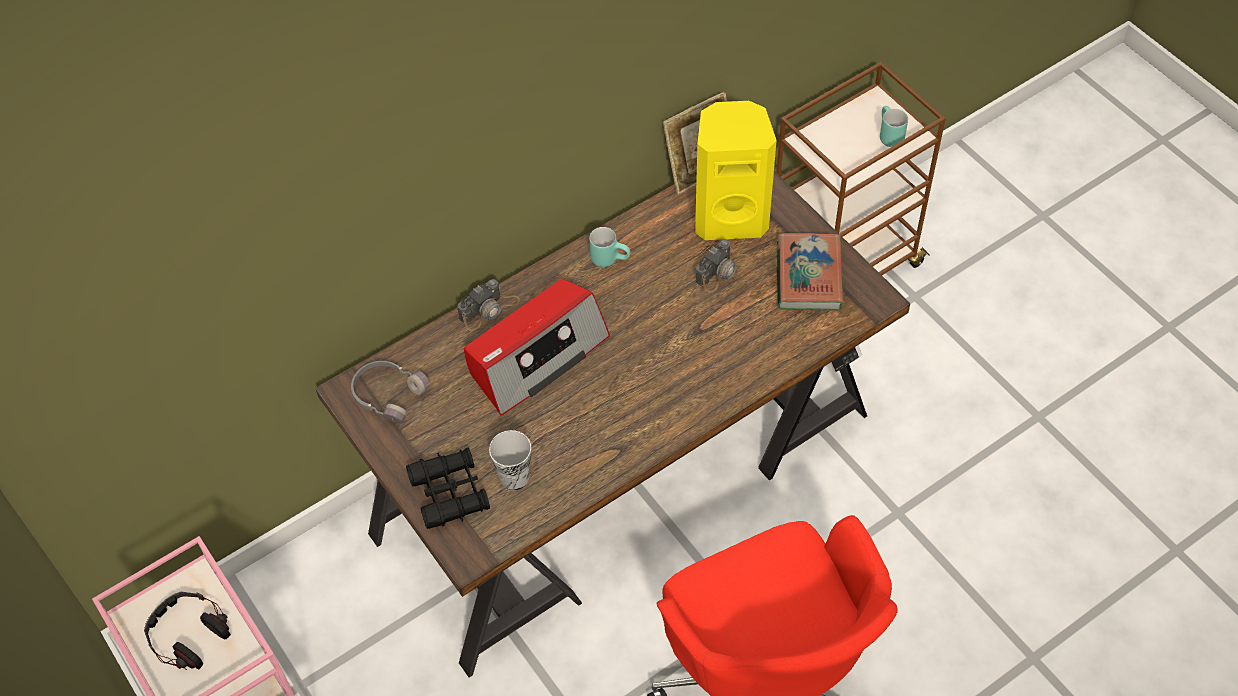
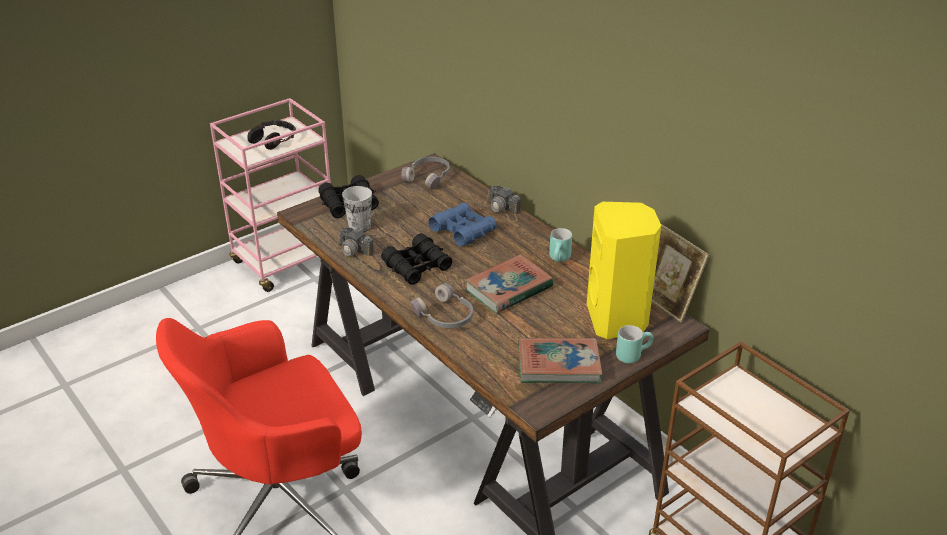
camera: 85 degrees right, 20 degrees down
radio [464,278,610,415] -> blue binoculars [429,202,497,246]
camera [696,239,750,292] -> camera moved to [334,227,374,265]
turquoise mug [880,106,908,147] -> turquoise mug moved to [616,325,653,364]
none -> black binoculars [381,233,452,285]
none -> grey headphones [410,283,473,328]
none -> book [465,254,553,313]

